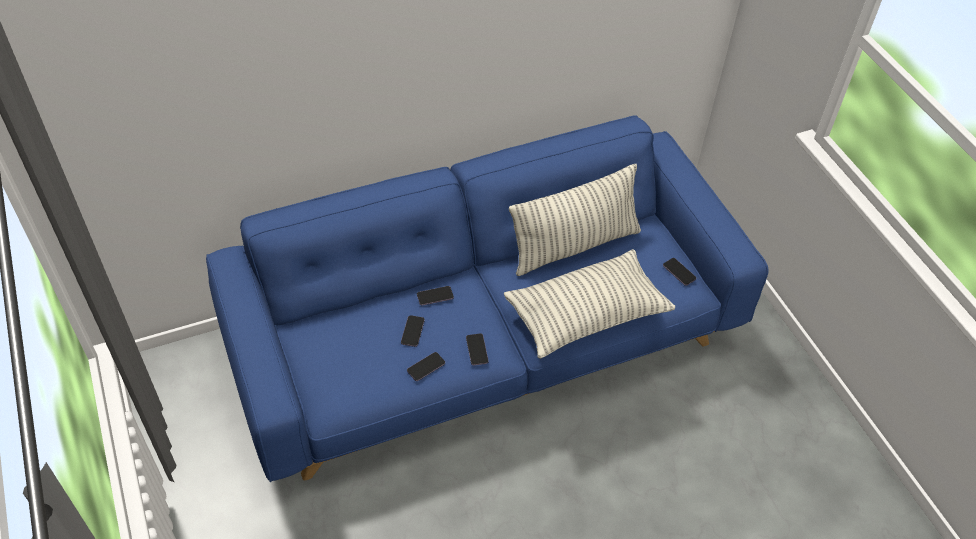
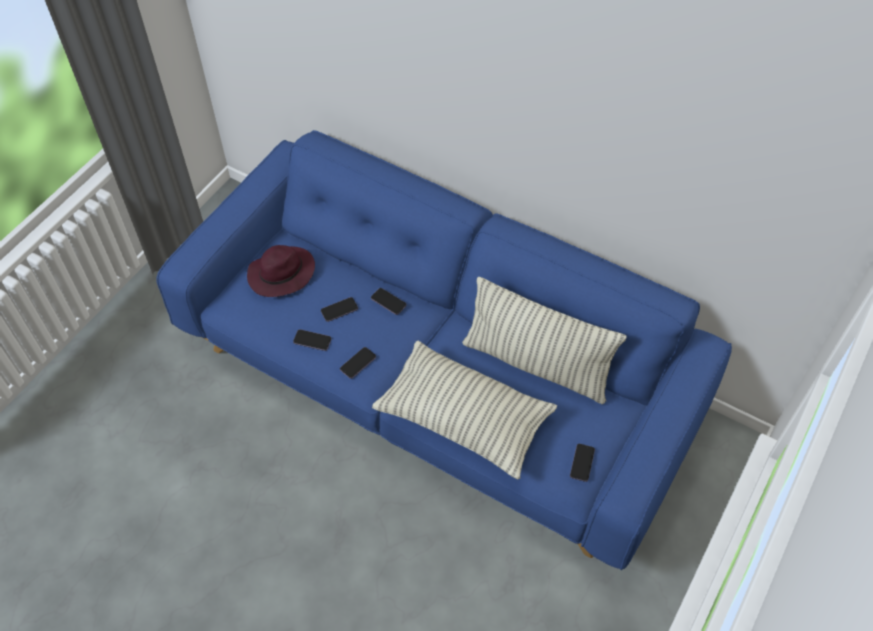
camera: 55 degrees right, 5 degrees up
none -> purple hat [247,245,315,297]

